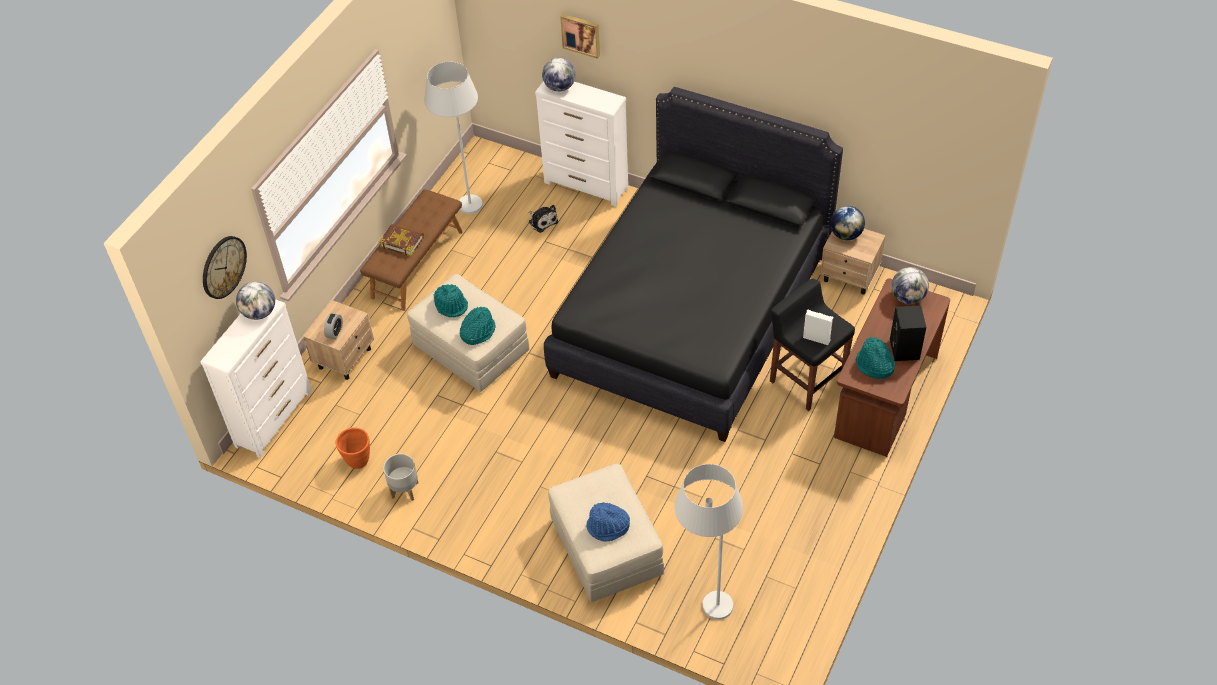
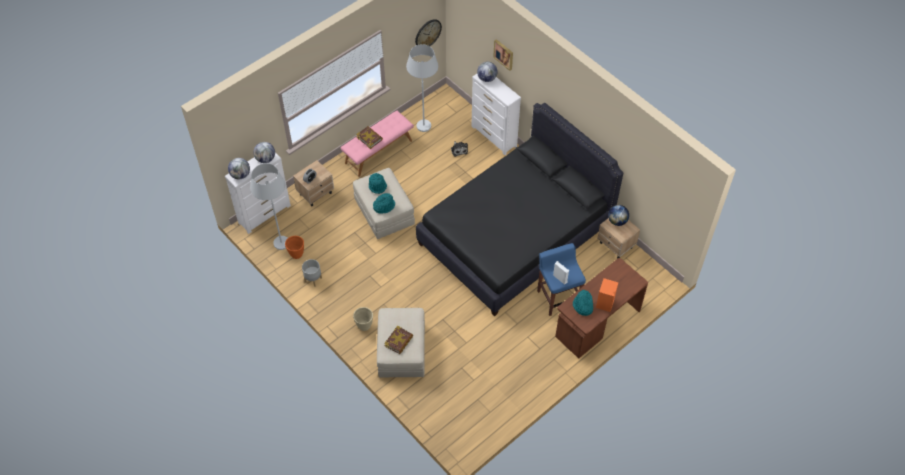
camera: 20 degrees right, 5 degrees up
wall clock [203,236,247,299] -> wall clock moved to [415,19,442,46]
brown bench [360,189,463,311] -> pink bench [341,111,414,177]
blue hat [586,502,630,541] -> book [384,326,413,354]
white floor lamp [675,464,743,620] -> white floor lamp moved to [250,163,288,250]
black stool [770,278,855,411] -> blue stool [537,243,586,316]
black speaker [890,305,926,361] -> orange speaker [596,278,618,312]
globe [891,267,929,304] -> globe moved to [228,158,250,179]
none -> beige planter [353,307,373,331]

